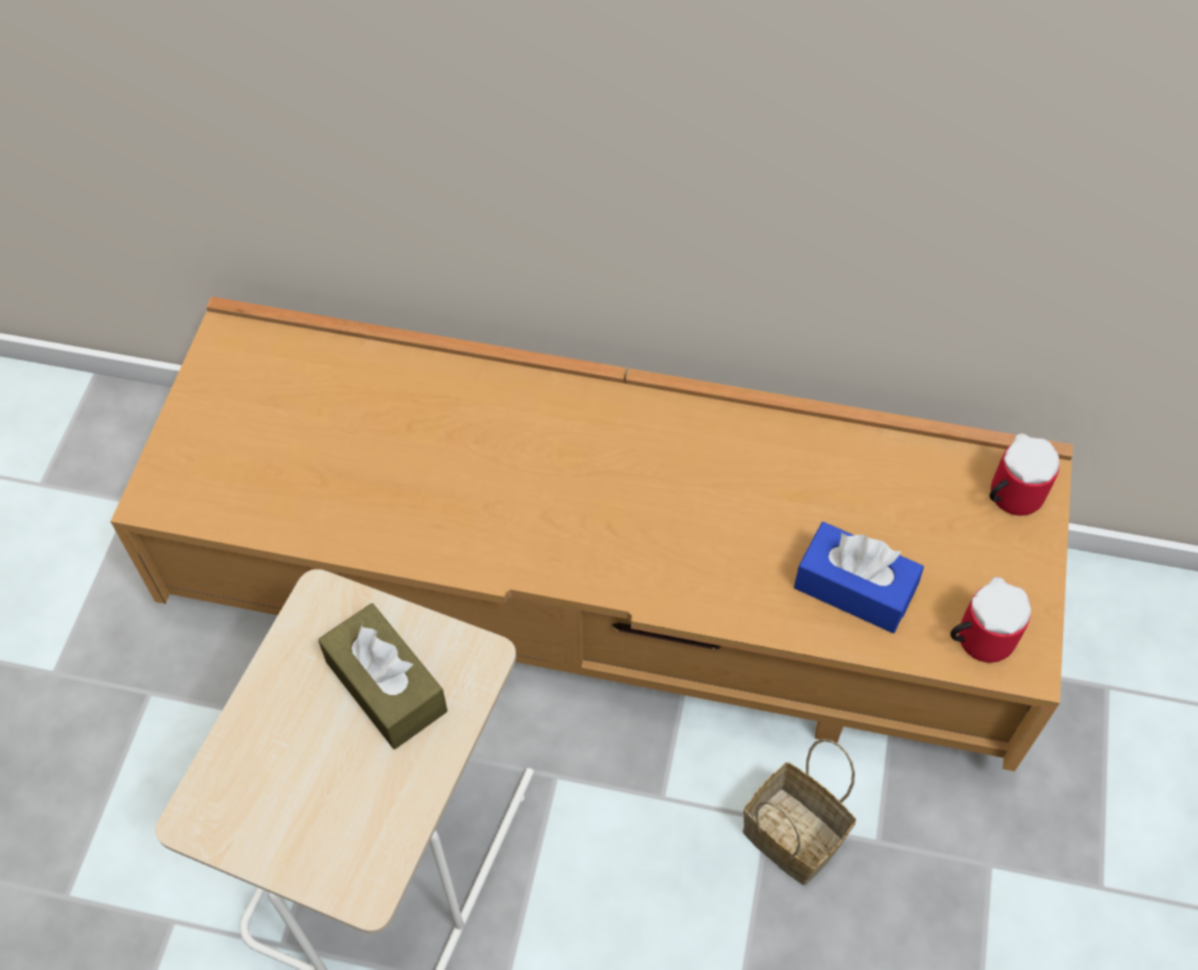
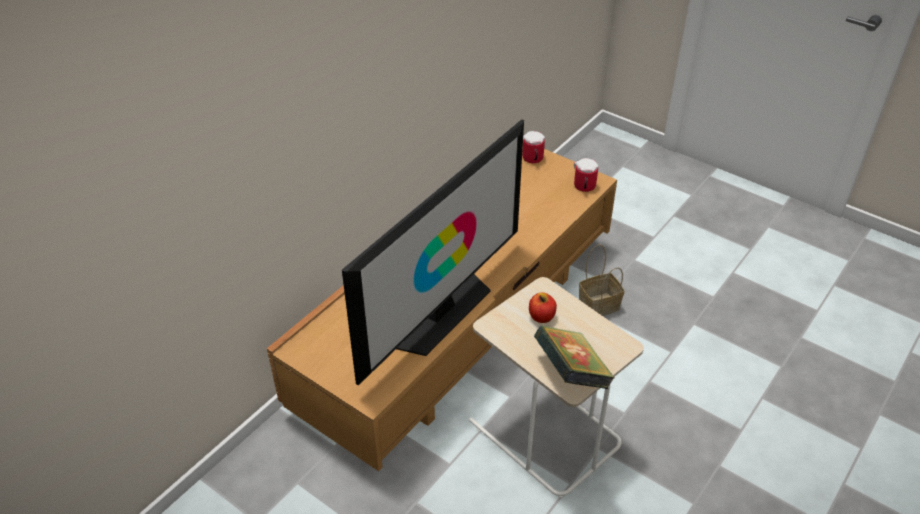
camera: 65 degrees left, 15 degrees down
brown tissue box [318,603,447,749] -> apple [529,293,557,323]
blue tissue box [794,522,924,633] -> none
none -> television [342,119,524,386]
none -> book [534,326,615,389]

